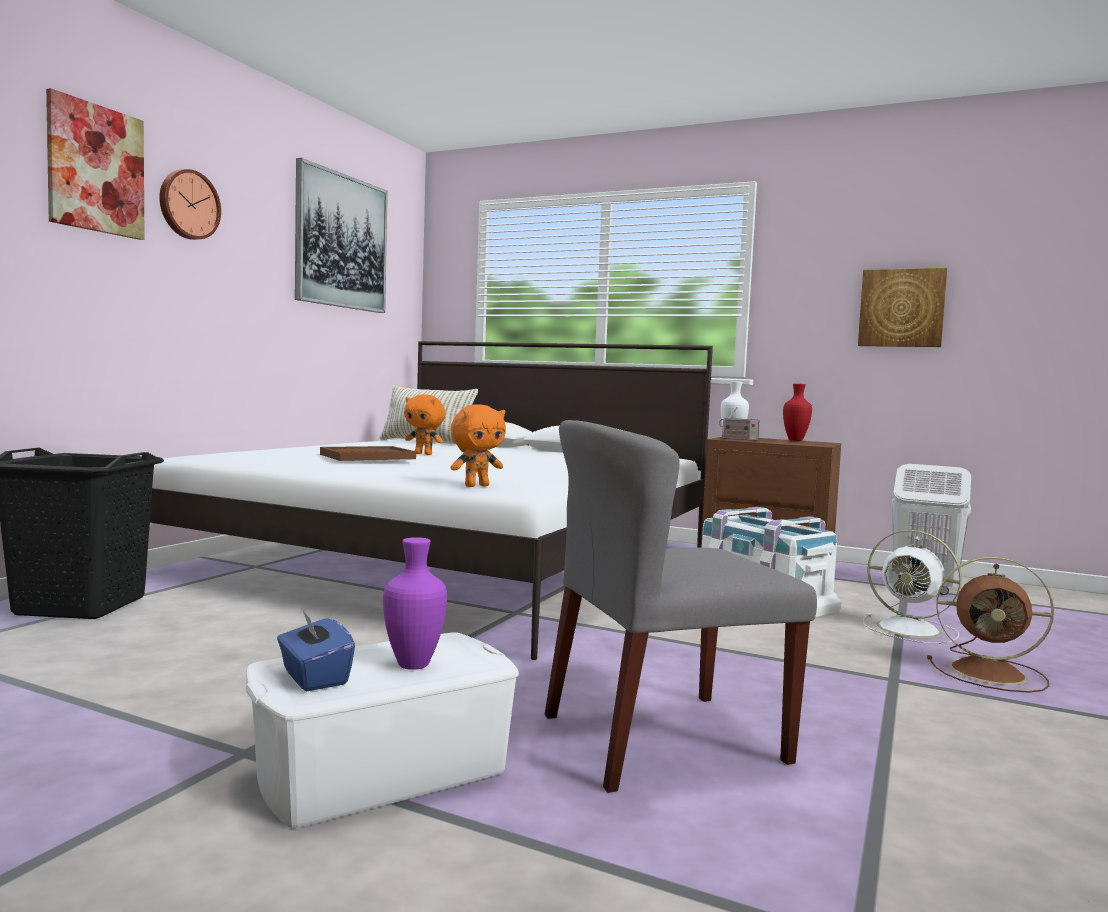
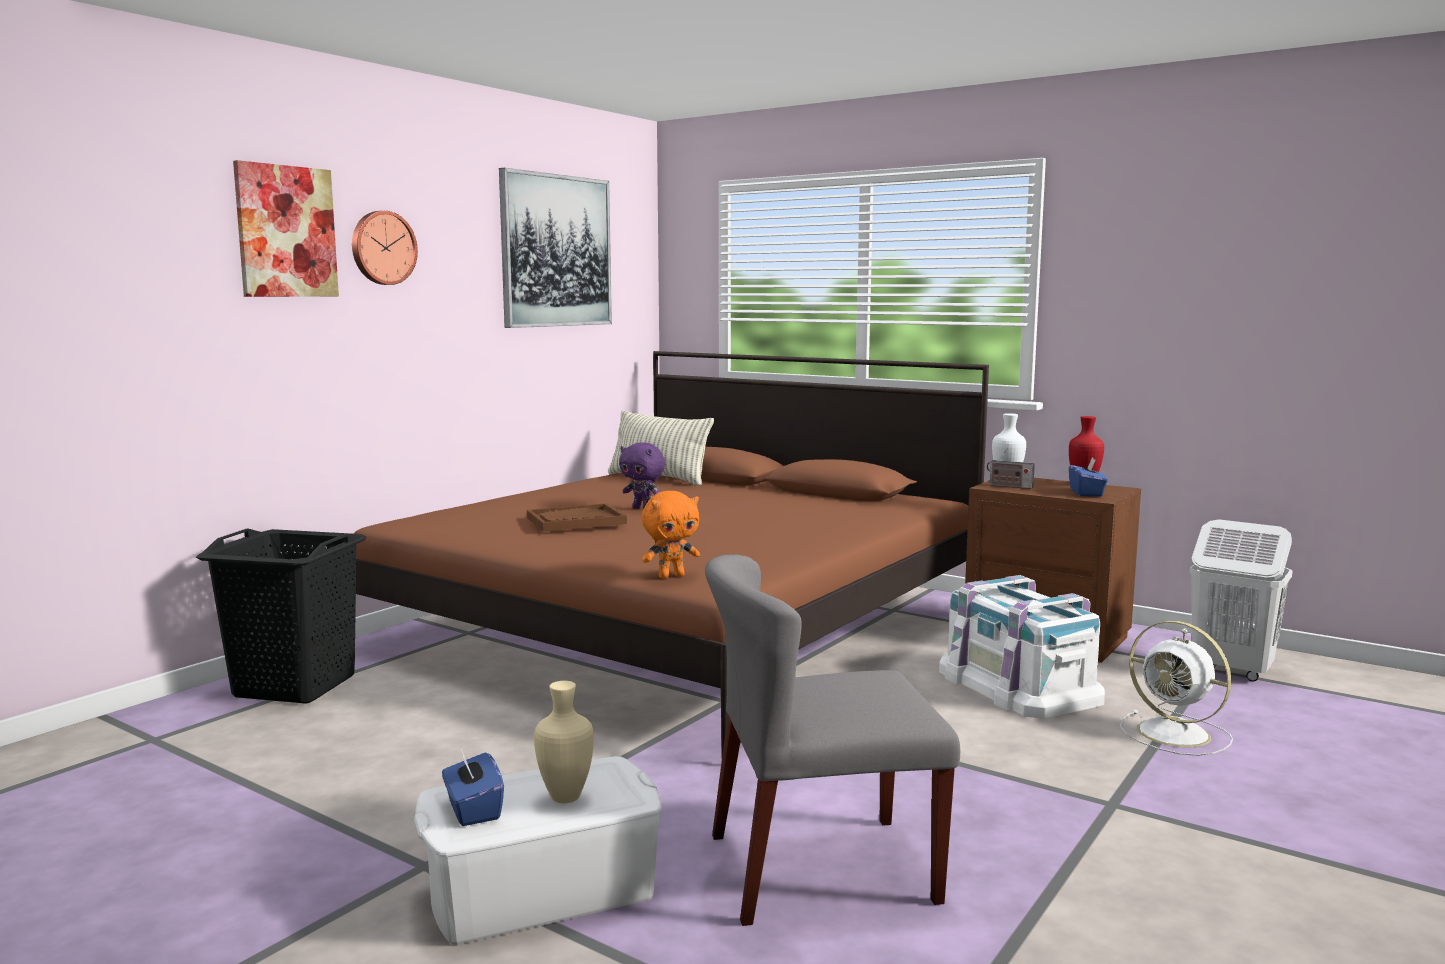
camera: 10 degrees right, 5 degrees up
white bed [150,341,713,660] -> brown bed [354,351,989,755]
purple vase [383,537,447,670] -> beige vase [534,681,594,803]
orange plush toy [404,394,445,455] -> purple plush toy [619,442,665,509]
picture [858,268,948,347] -> none
brown fan [927,557,1054,693] -> none
none -> blue tissue box [1069,458,1108,497]

